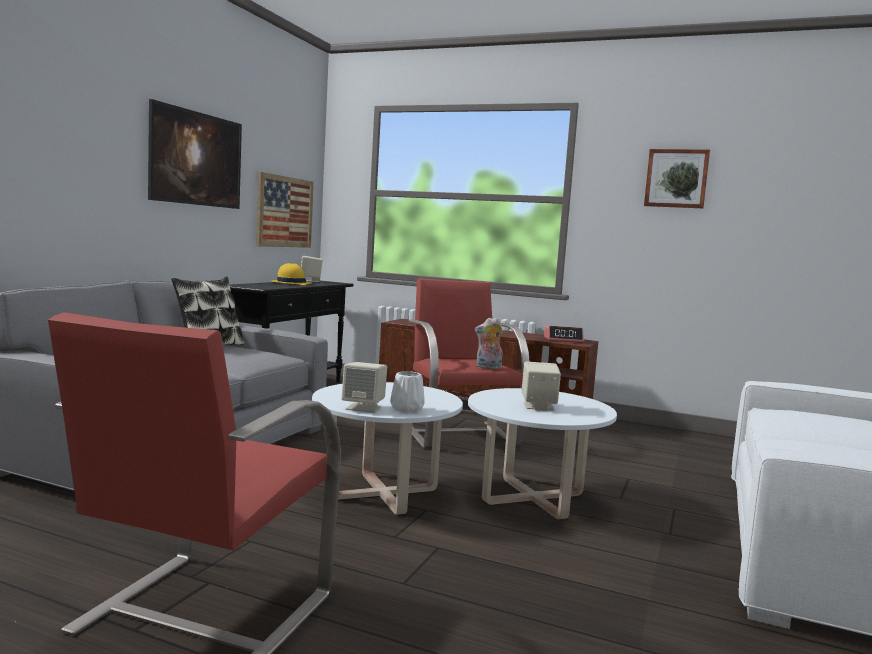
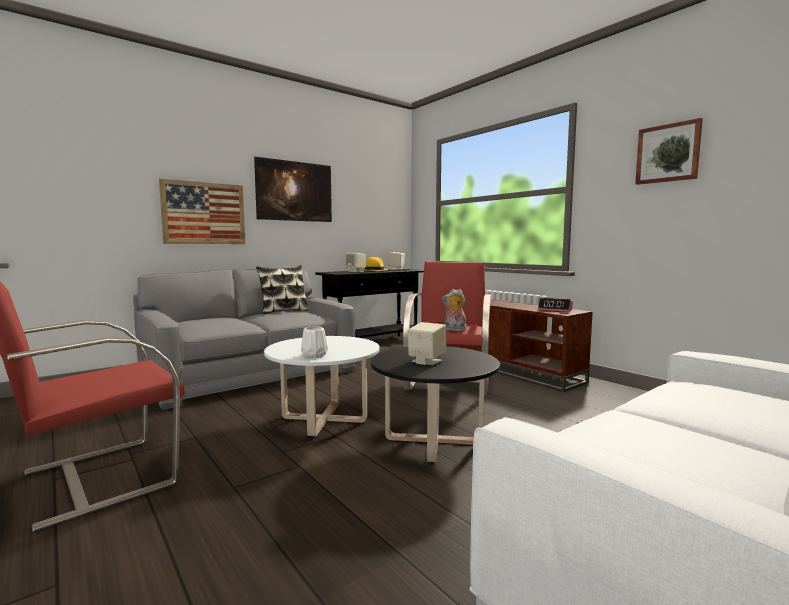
camera: 30 degrees right, 0 degrees up
picture [256,172,314,248] -> picture moved to [159,178,246,244]
beige speaker [341,362,387,413] -> beige speaker moved to [345,253,366,272]
white coffee table [468,388,617,519] -> black coffee table [371,346,500,462]

